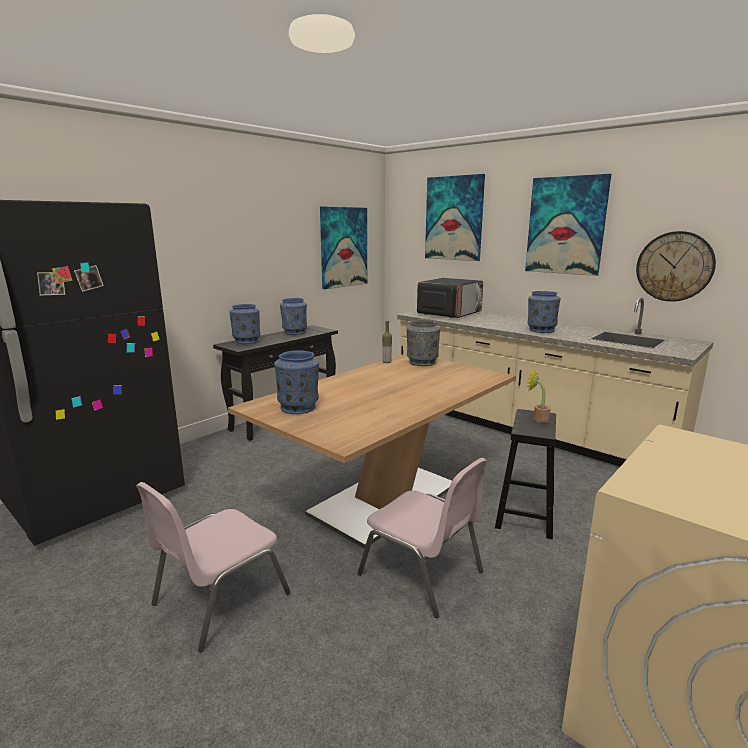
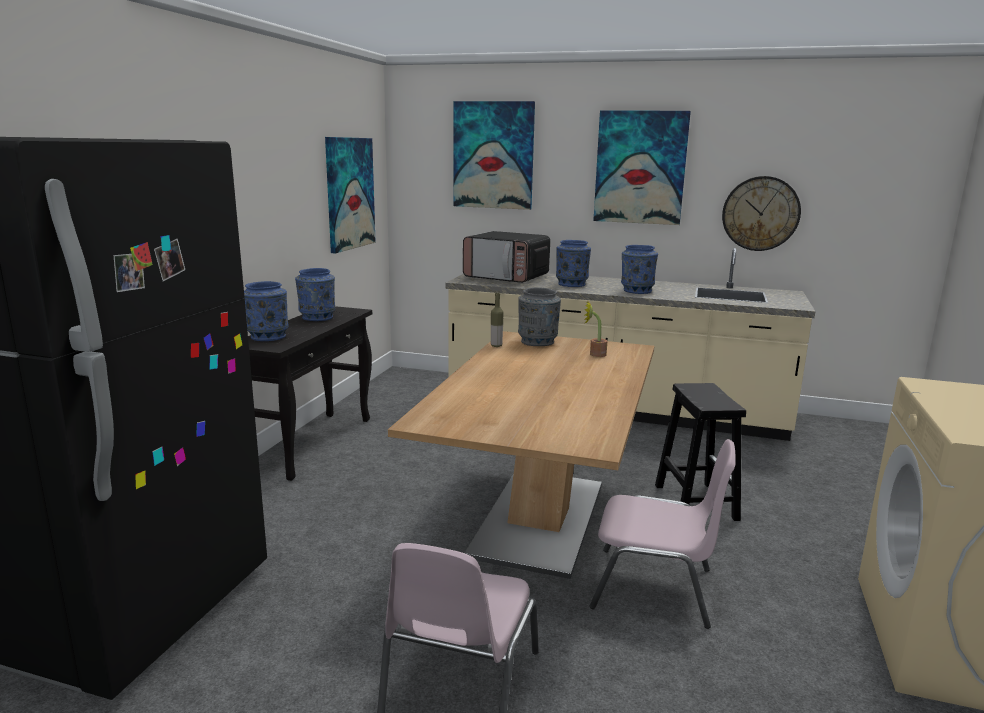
camera: 25 degrees left, 0 degrees up
blue vase [274,350,319,414] -> blue vase moved to [556,240,591,287]
microwave [417,278,483,318] -> microwave turned 105 degrees clockwise [463,231,550,283]
potted plant [527,369,551,423] -> potted plant moved to [584,301,607,357]

